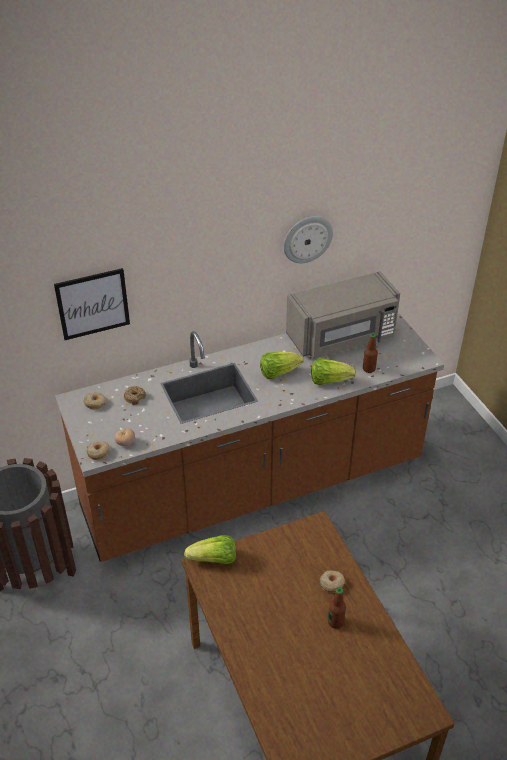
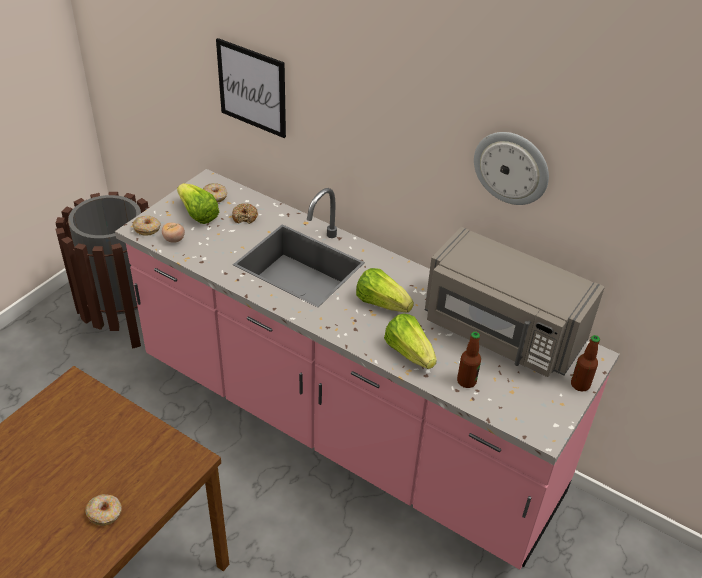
camera: 55 degrees right, 0 degrees up
brown counter [55,313,444,562] -> pink counter [115,169,620,570]
lettuce [184,535,236,564] -> lettuce moved to [177,183,219,224]
bottle [328,587,346,629] -> bottle moved to [571,335,600,392]

